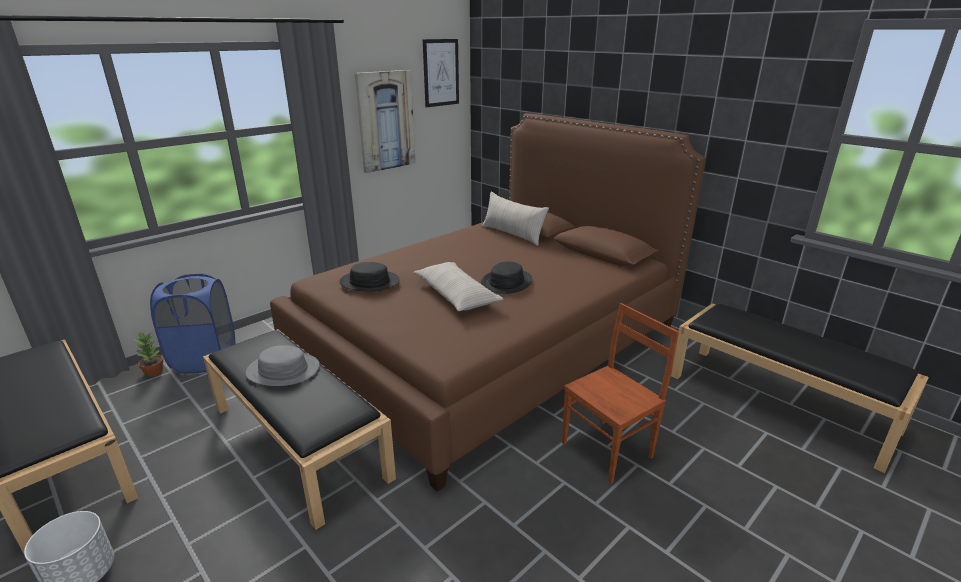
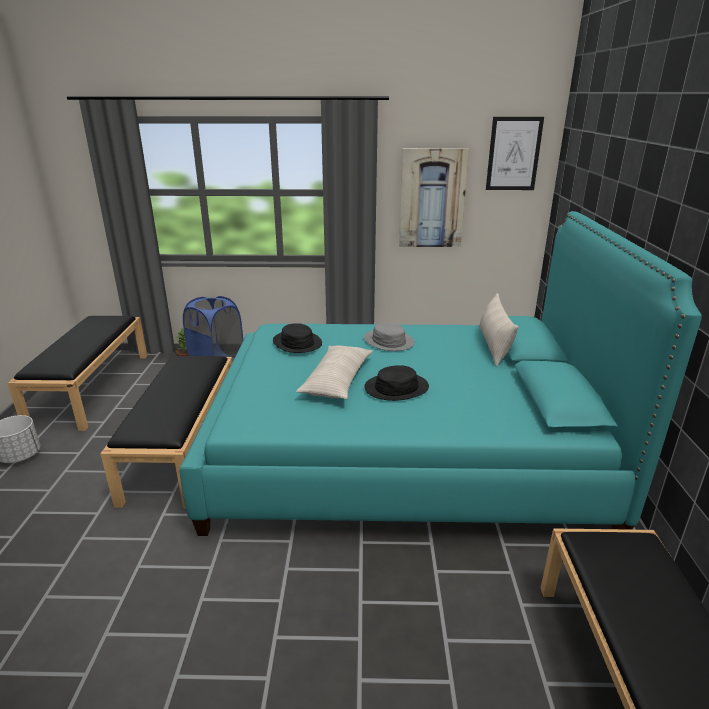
camera: 45 degrees right, 0 degrees up
grey hat [246,345,319,386] -> grey hat moved to [364,322,415,351]
brown bed [270,113,706,492] -> turquoise bed [179,211,702,536]
brown chair [562,303,679,483] -> none

